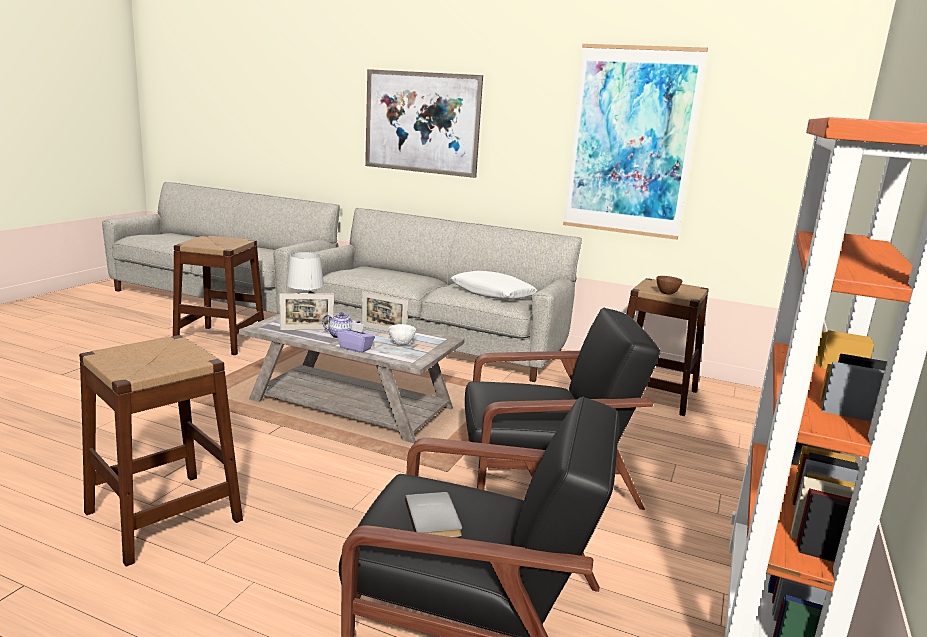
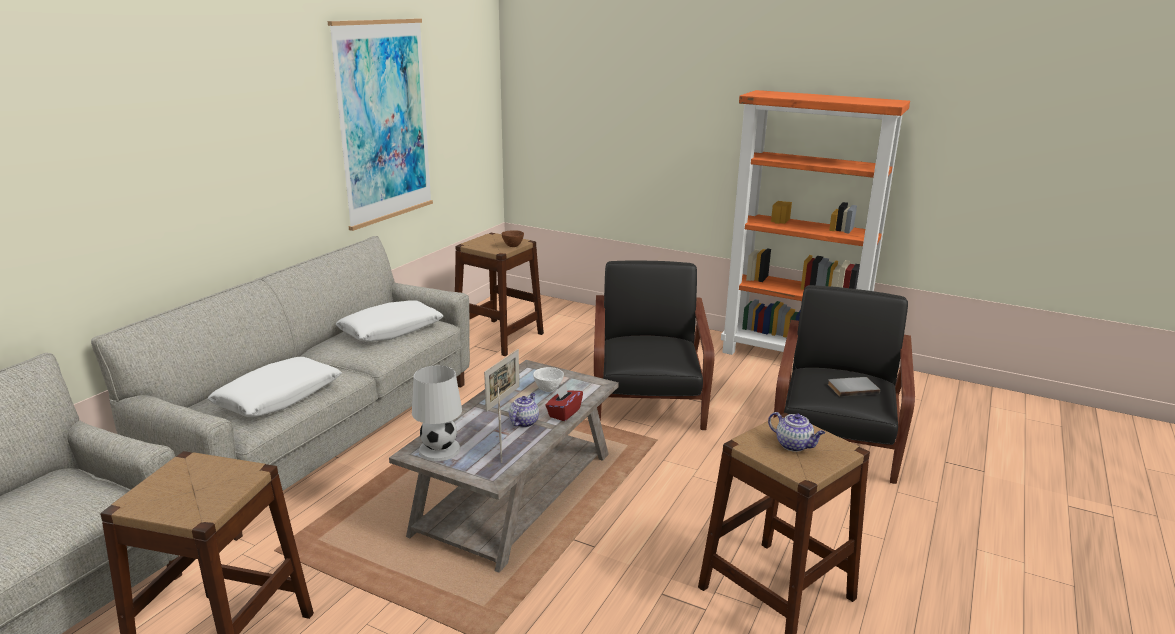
camera: 85 degrees left, 5 degrees up
purple tissue box [337,322,375,353] -> red tissue box [545,384,583,421]
picture [365,69,483,178] -> none
none -> white pillow [208,357,342,417]
none -> teapot [768,412,825,452]

